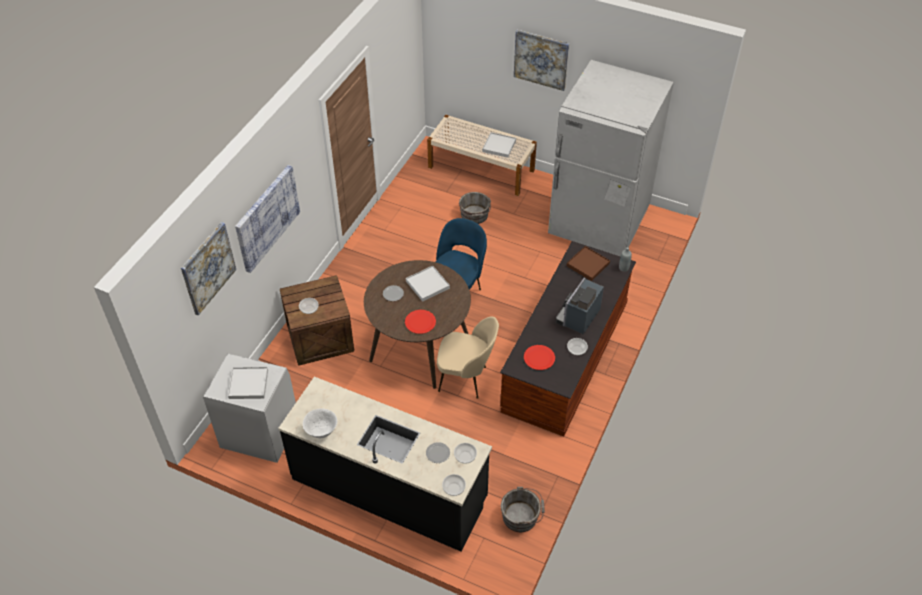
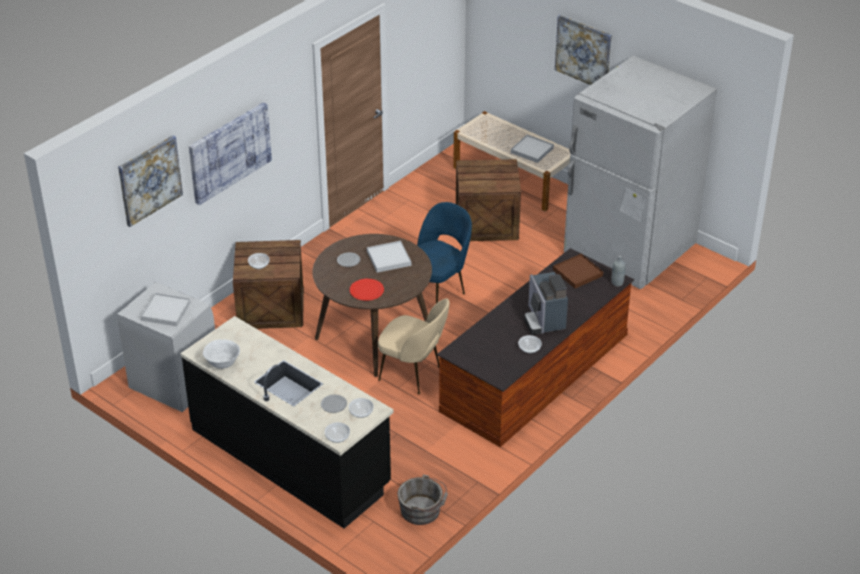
camera: 15 degrees right, 10 degrees down
grey bucket [459,192,491,224] -> crate [456,159,521,241]
red plate [524,345,555,370] -> none
coffee machine [556,277,604,334] -> coffee machine turned 60 degrees counterclockwise [524,272,568,335]

